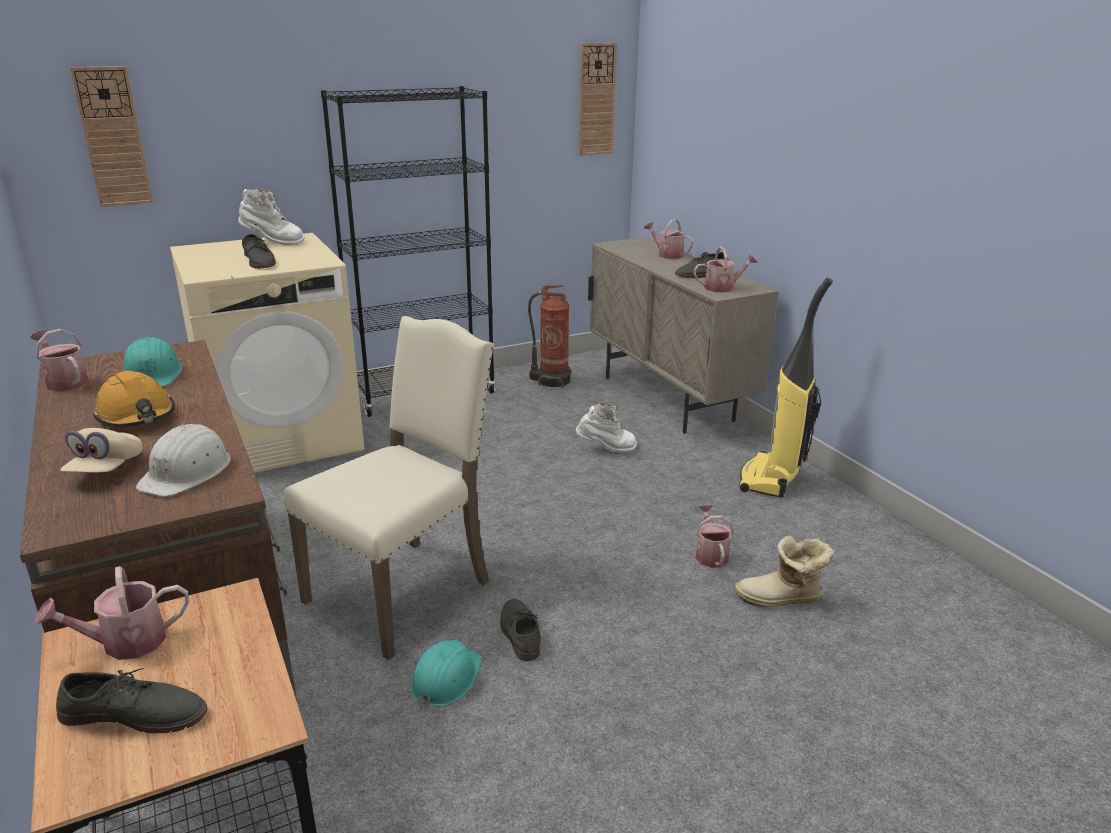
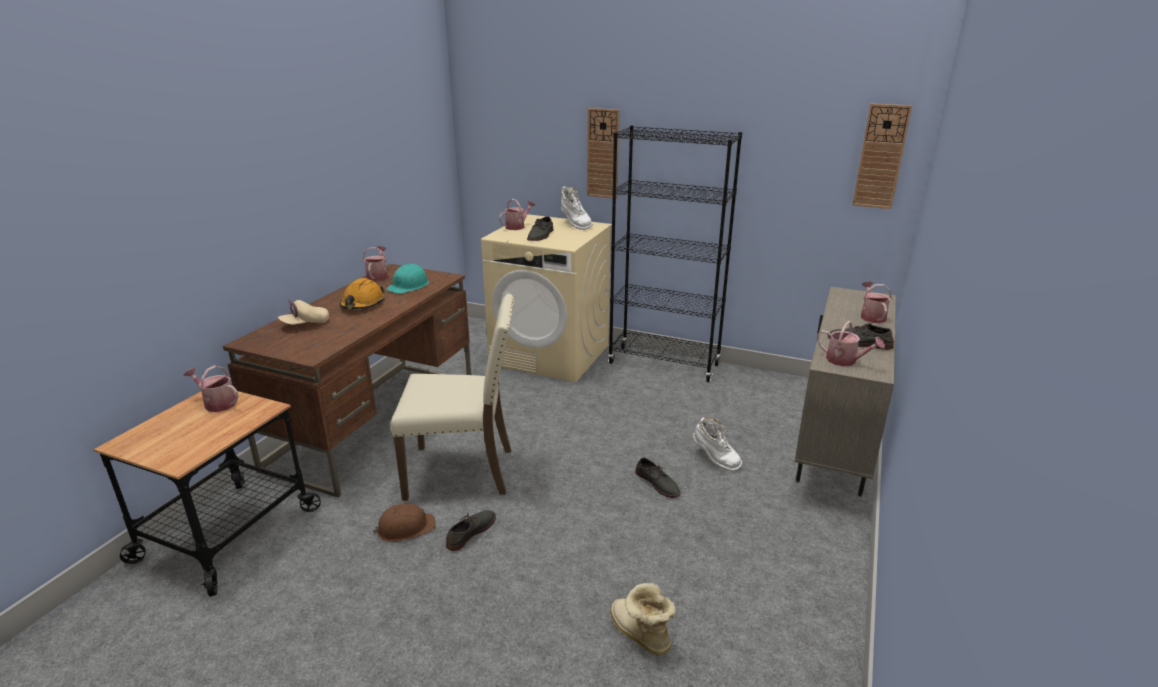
camera: 50 degrees right, 0 degrees up
grey shoe [56,668,208,734] -> grey shoe moved to [635,457,680,498]
wall clock [70,66,153,207] -> wall clock moved to [587,108,620,199]
white hard hat [136,424,231,496] -> none
turquoise hard hat [410,639,482,709] -> brown hard hat [373,504,436,542]
fire extinguisher [528,285,571,388] -> none
watering can [696,505,734,568] -> watering can moved to [499,199,535,230]
vacuum cleaner [739,278,833,498] -> none

